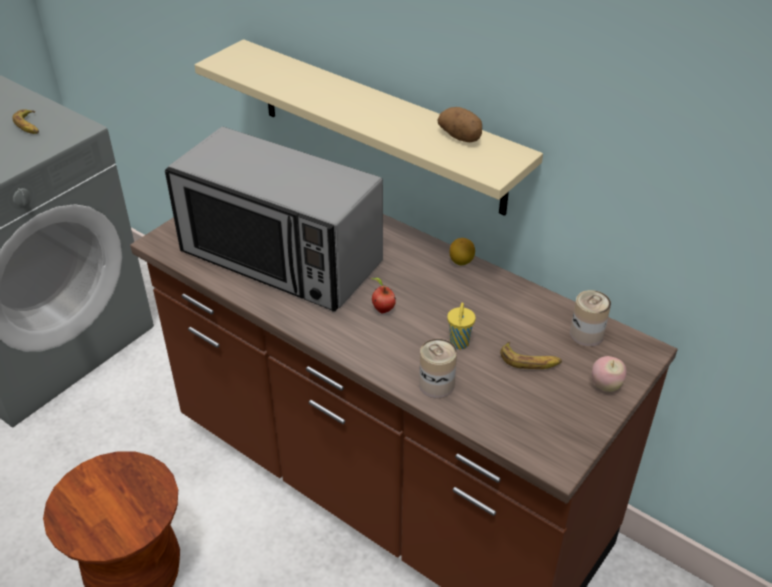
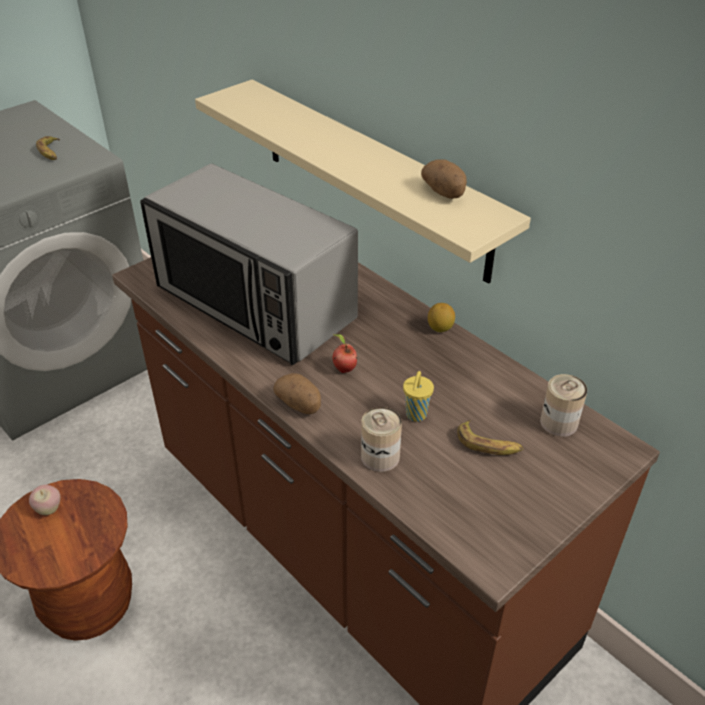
camera: 10 degrees right, 0 degrees up
apple [592,356,627,392] -> apple moved to [29,485,60,515]
none -> potato [273,373,321,414]

